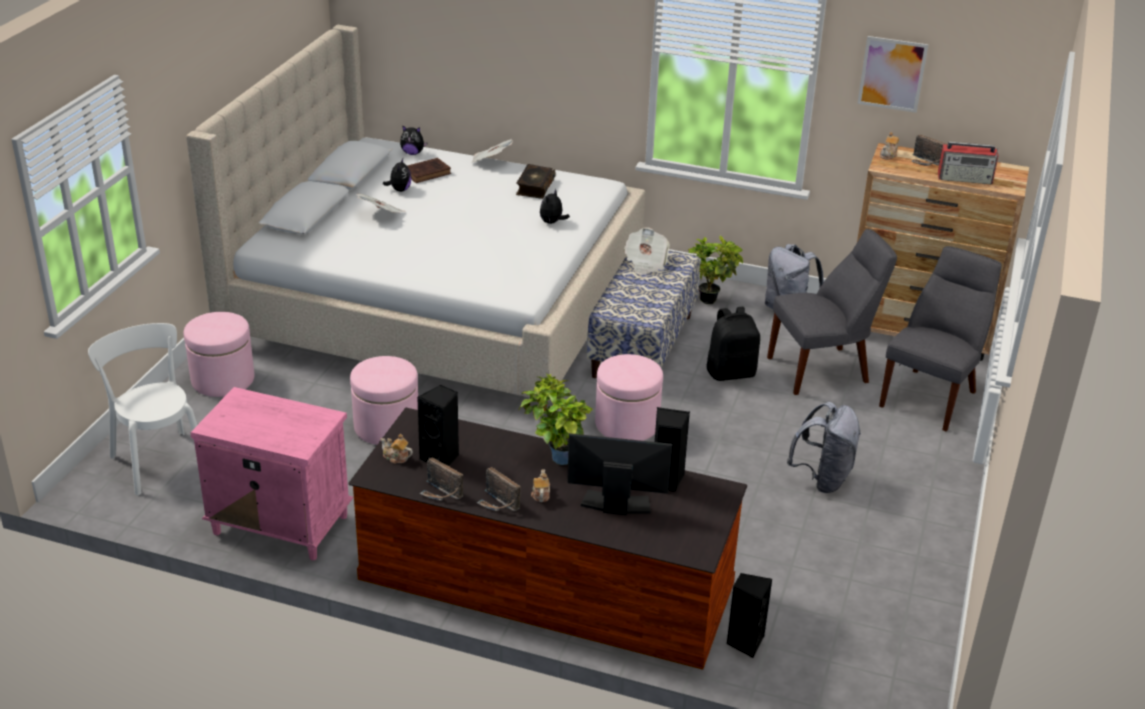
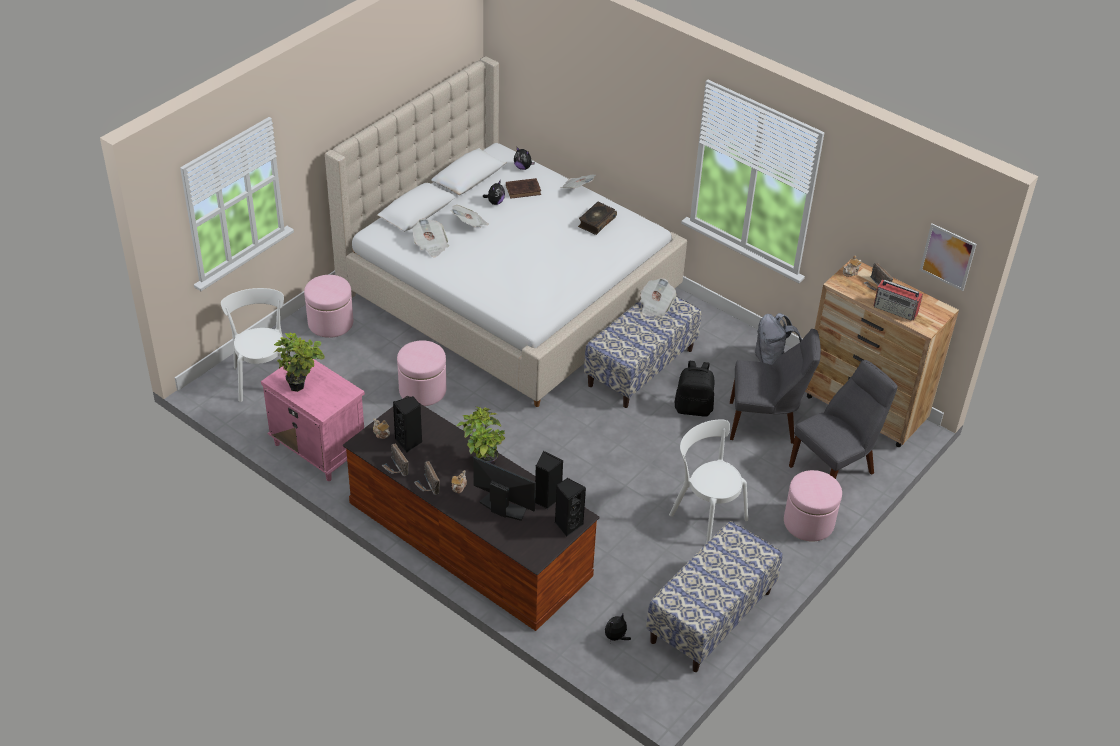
camera: 20 degrees right, 10 degrees up
plush toy [540,189,570,224] -> plush toy moved to [605,614,631,641]
pink ottoman [595,354,663,441] -> pink ottoman moved to [784,470,842,541]
potted plant [688,236,743,304] -> potted plant moved to [274,333,325,392]
black speaker [726,573,772,658] -> black speaker moved to [555,478,586,537]
grey backpack [787,402,861,493] -> white chair [669,420,748,543]
picture [857,36,928,113] -> picture moved to [920,224,977,291]
none -> newspaper [412,218,449,257]
none -> bench [646,521,783,672]

